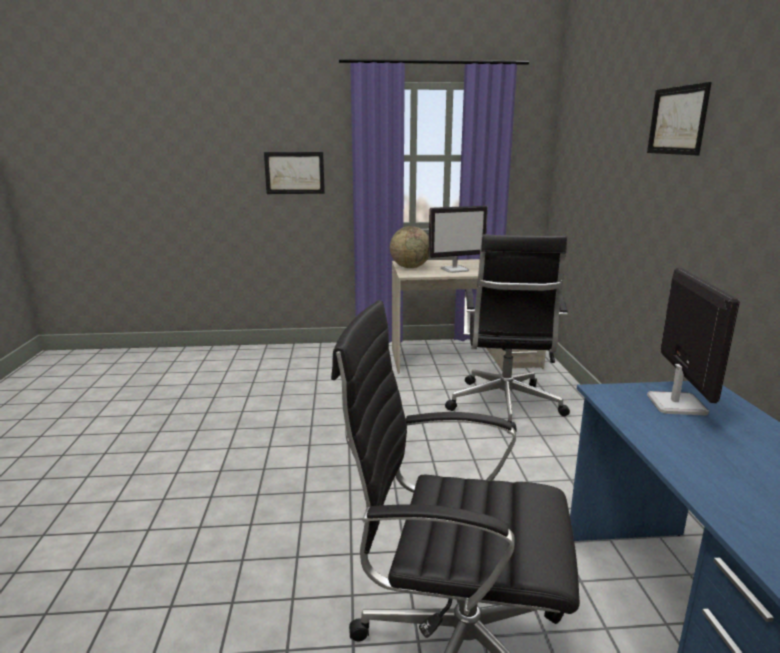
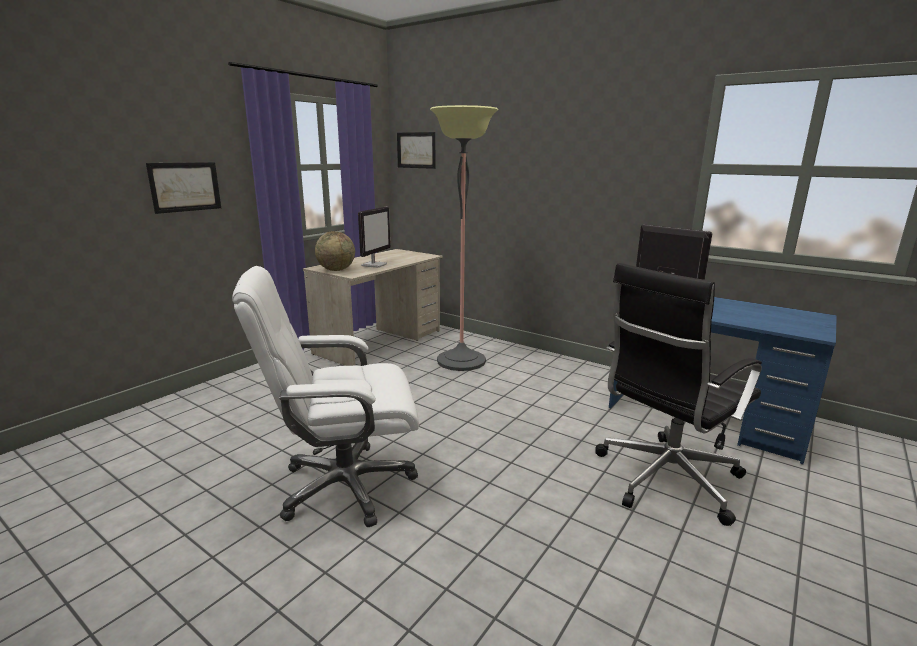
camera: 50 degrees left, 0 degrees up
black office chair [445,235,570,433] -> floor lamp [430,105,498,371]
picture [647,82,712,155] -> picture moved to [397,132,435,169]
none -> white office chair [232,266,419,527]

